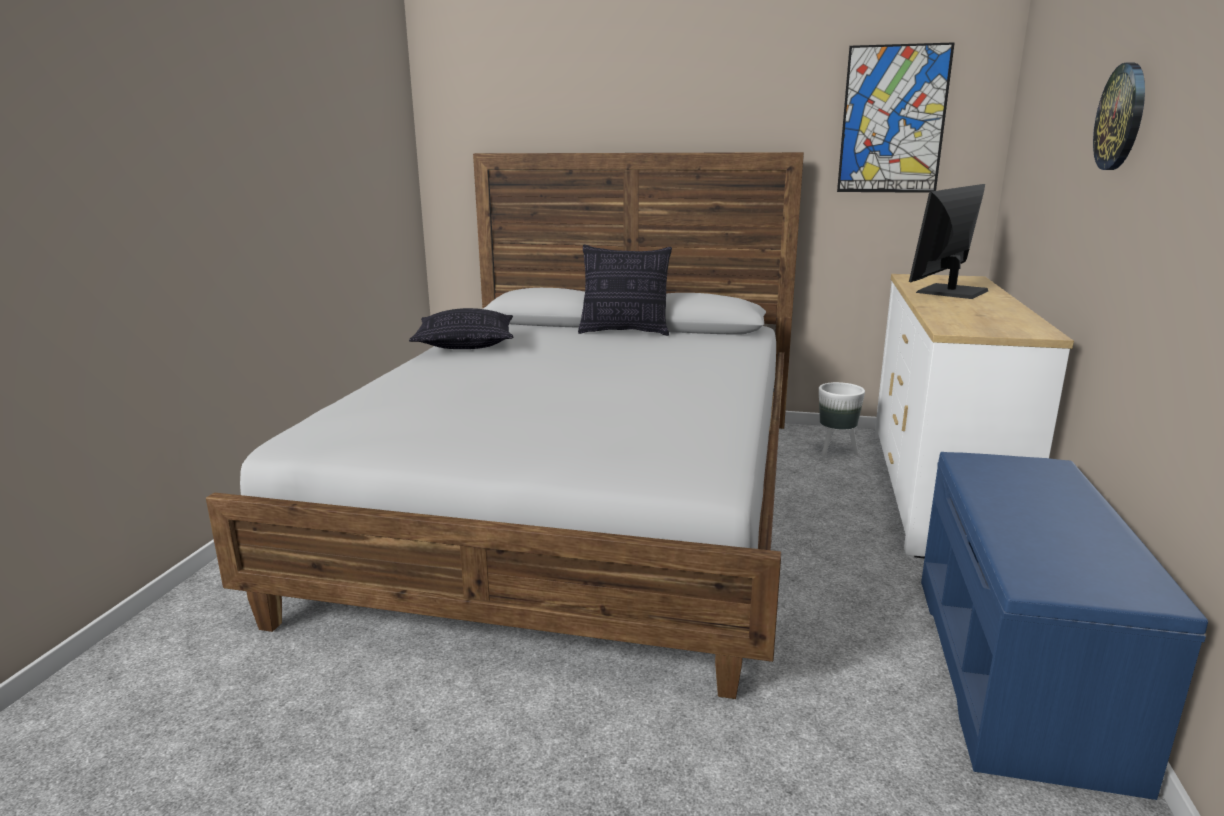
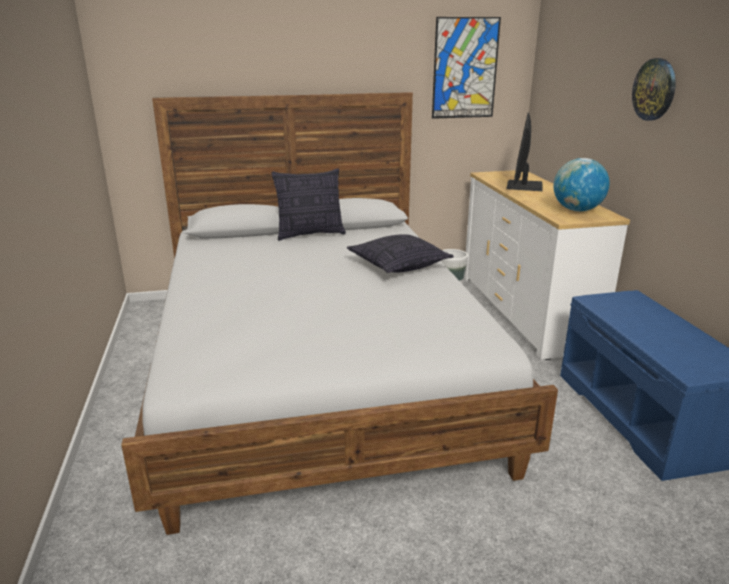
camera: 25 degrees left, 5 degrees up
pillow [409,308,513,349] -> pillow moved to [347,234,454,273]
none -> globe [553,158,610,211]

